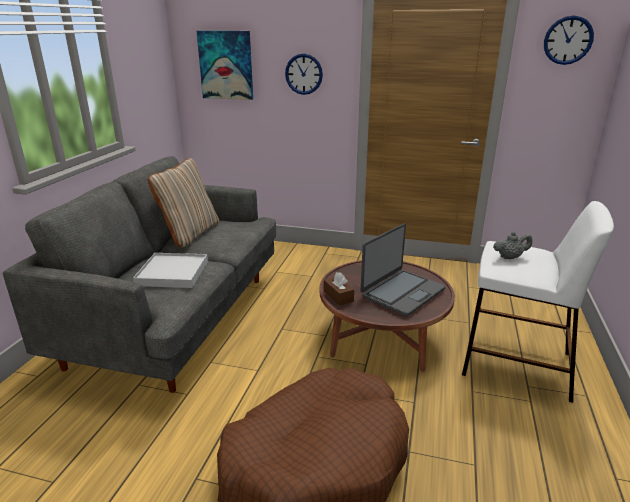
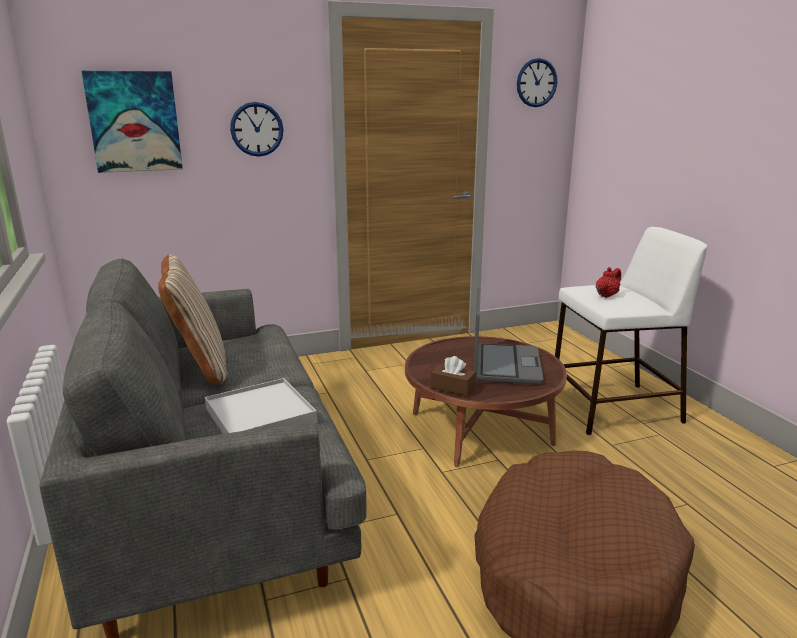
camera: 35 degrees left, 5 degrees down
grey teapot [493,231,532,259] -> red teapot [596,267,621,298]

